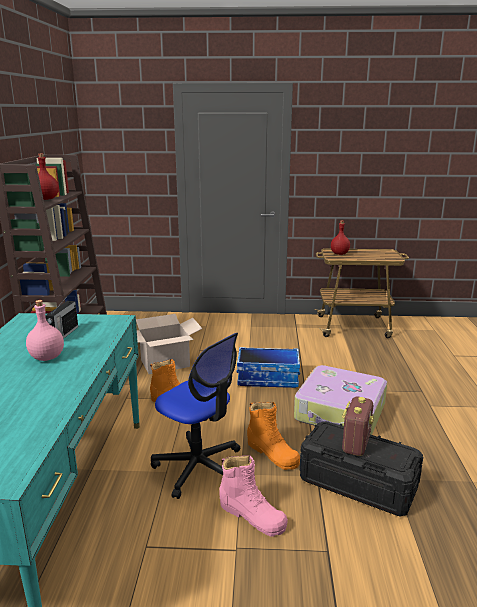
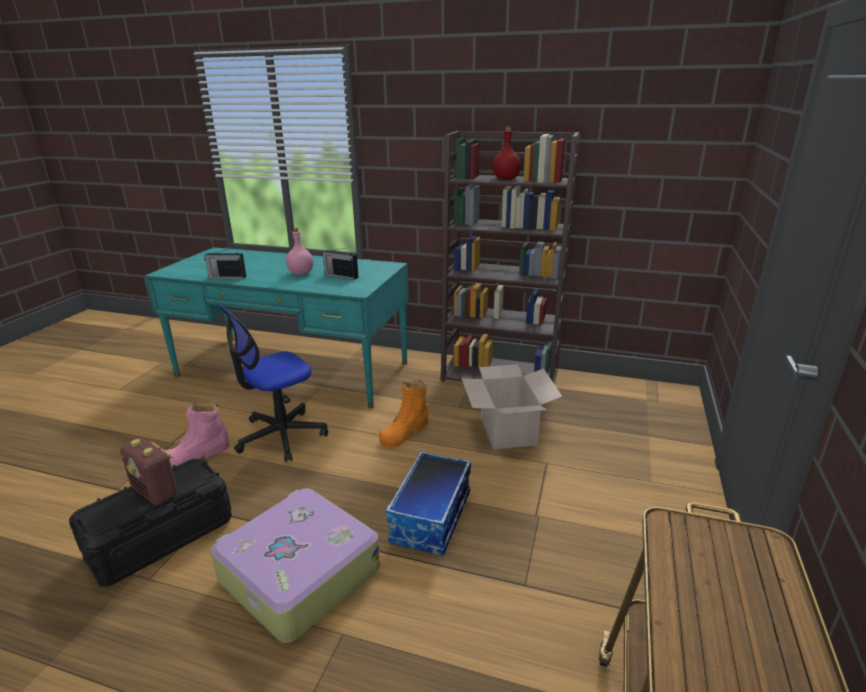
camera: 105 degrees right, 5 degrees up
orange boot [247,402,300,470] -> none
red bottle [331,221,350,255] -> none
none -> radio [204,248,247,279]

